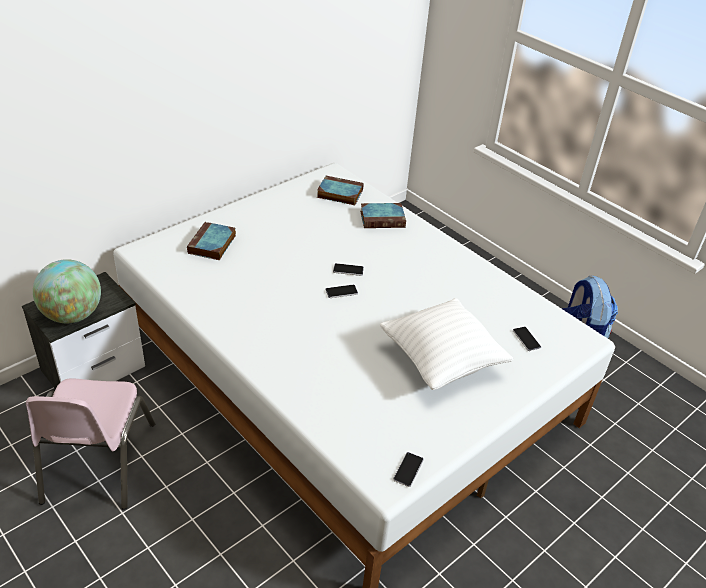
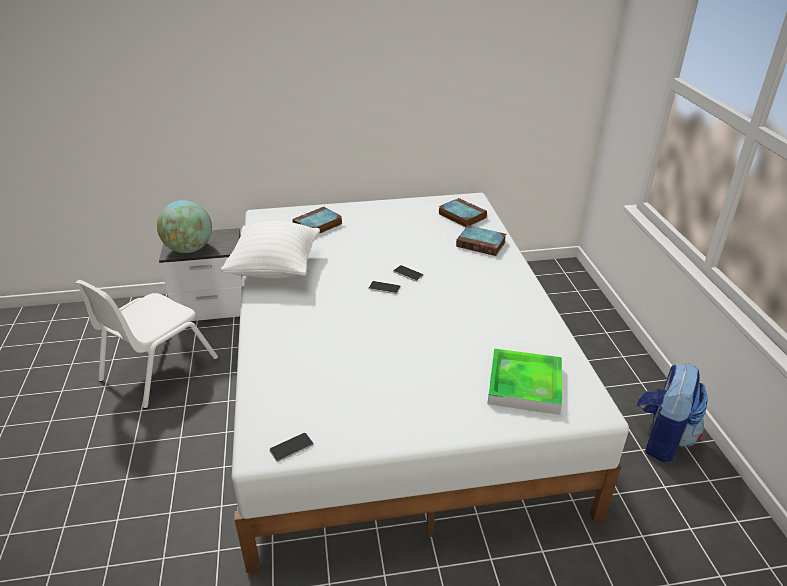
camera: 35 degrees right, 5 degrees down
pink chair [26,379,155,510] -> white chair [75,280,218,409]
white pillow [380,298,513,390] -> white pillow moved to [221,221,320,279]
phone [513,327,541,351] -> tray [487,349,562,415]

